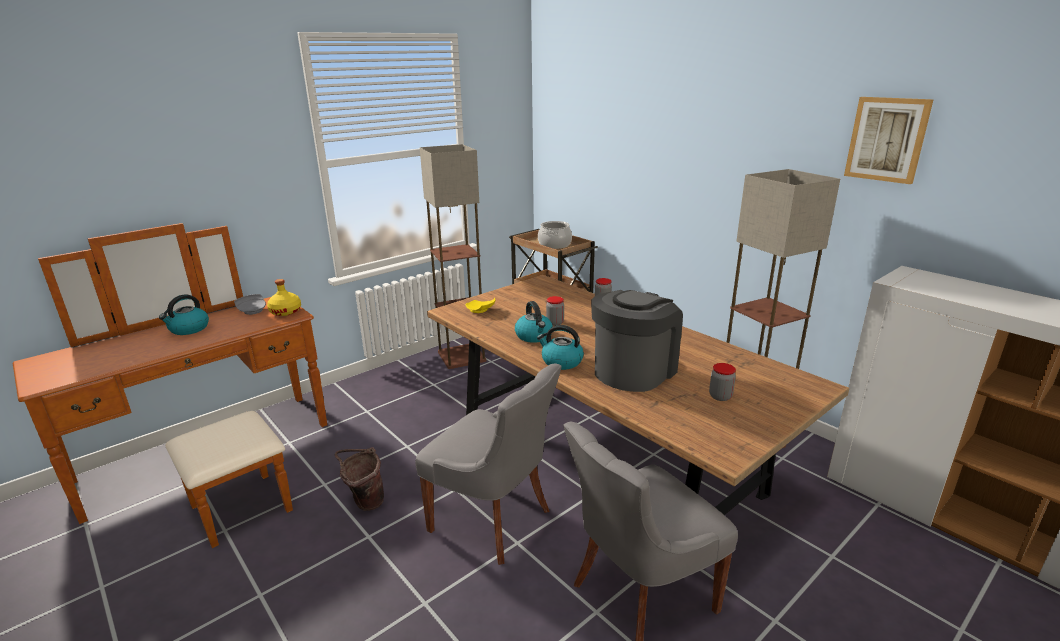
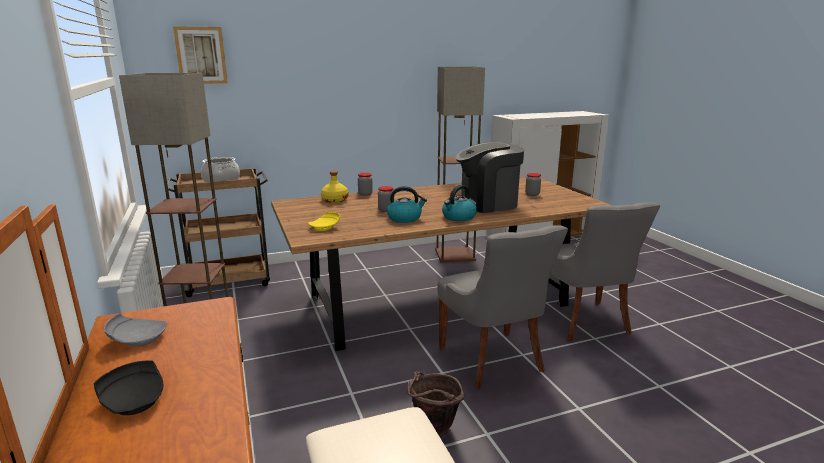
camera: 70 degrees left, 5 degrees down
kettle [159,294,209,335] -> black plate [94,360,164,415]
yellow bottle [267,279,301,316] -> yellow bottle moved to [321,171,348,203]
grey chair [415,363,562,565] -> grey chair turned 105 degrees clockwise [438,225,568,389]
coffee machine [591,290,683,392] -> coffee machine turned 75 degrees counterclockwise [455,142,524,213]
picture [844,97,934,184] -> picture moved to [173,26,228,84]

